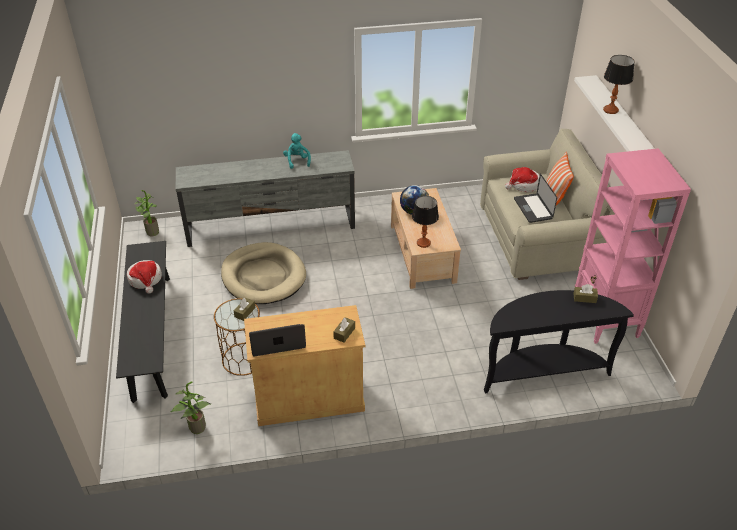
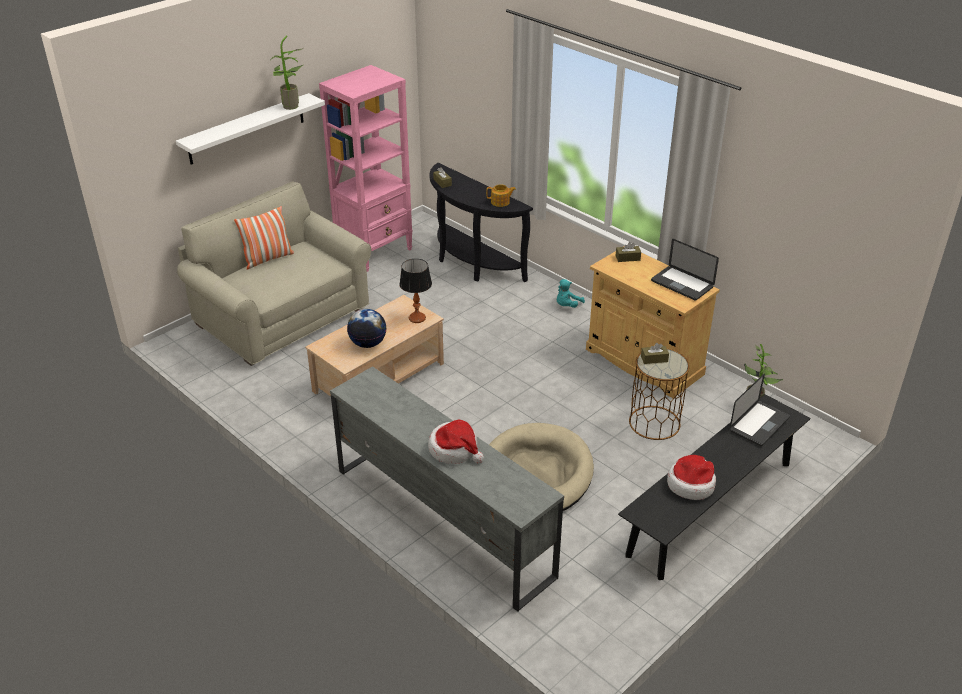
camera: 125 degrees left, 5 degrees down
potted plant [134,190,159,236] -> potted plant moved to [271,35,303,110]
turquoise plush toy [283,133,311,169] -> turquoise plush toy moved to [557,279,585,308]
hat [505,167,540,192] -> hat moved to [428,419,484,464]
laptop [514,174,557,223] -> laptop moved to [730,374,790,446]
table lamp [603,55,635,114] -> none
none -> teapot [486,184,516,207]

